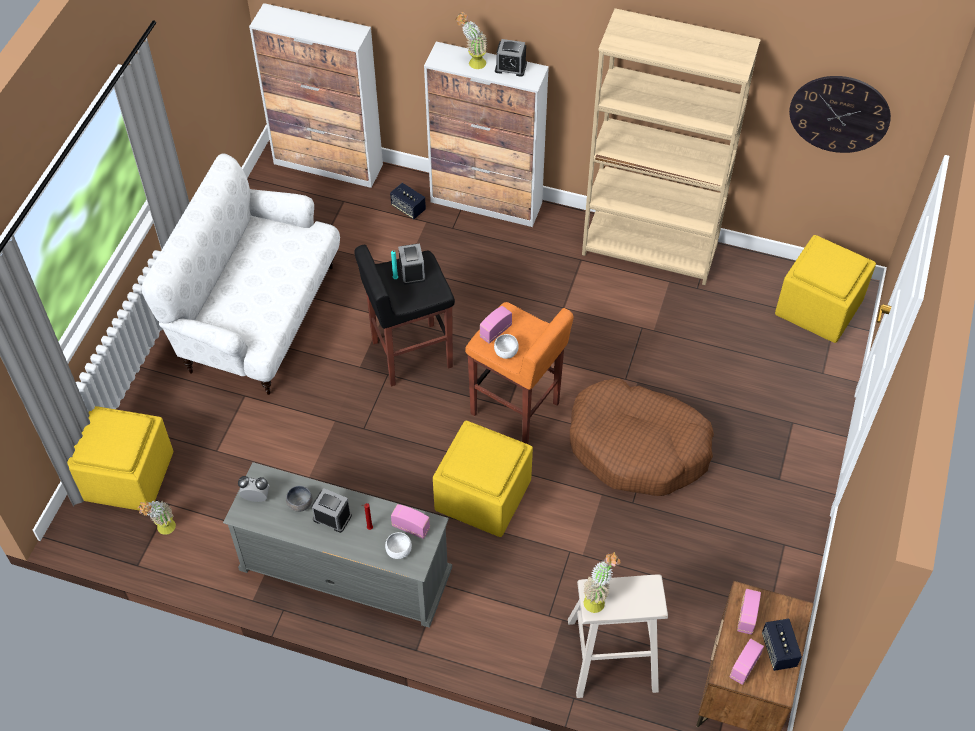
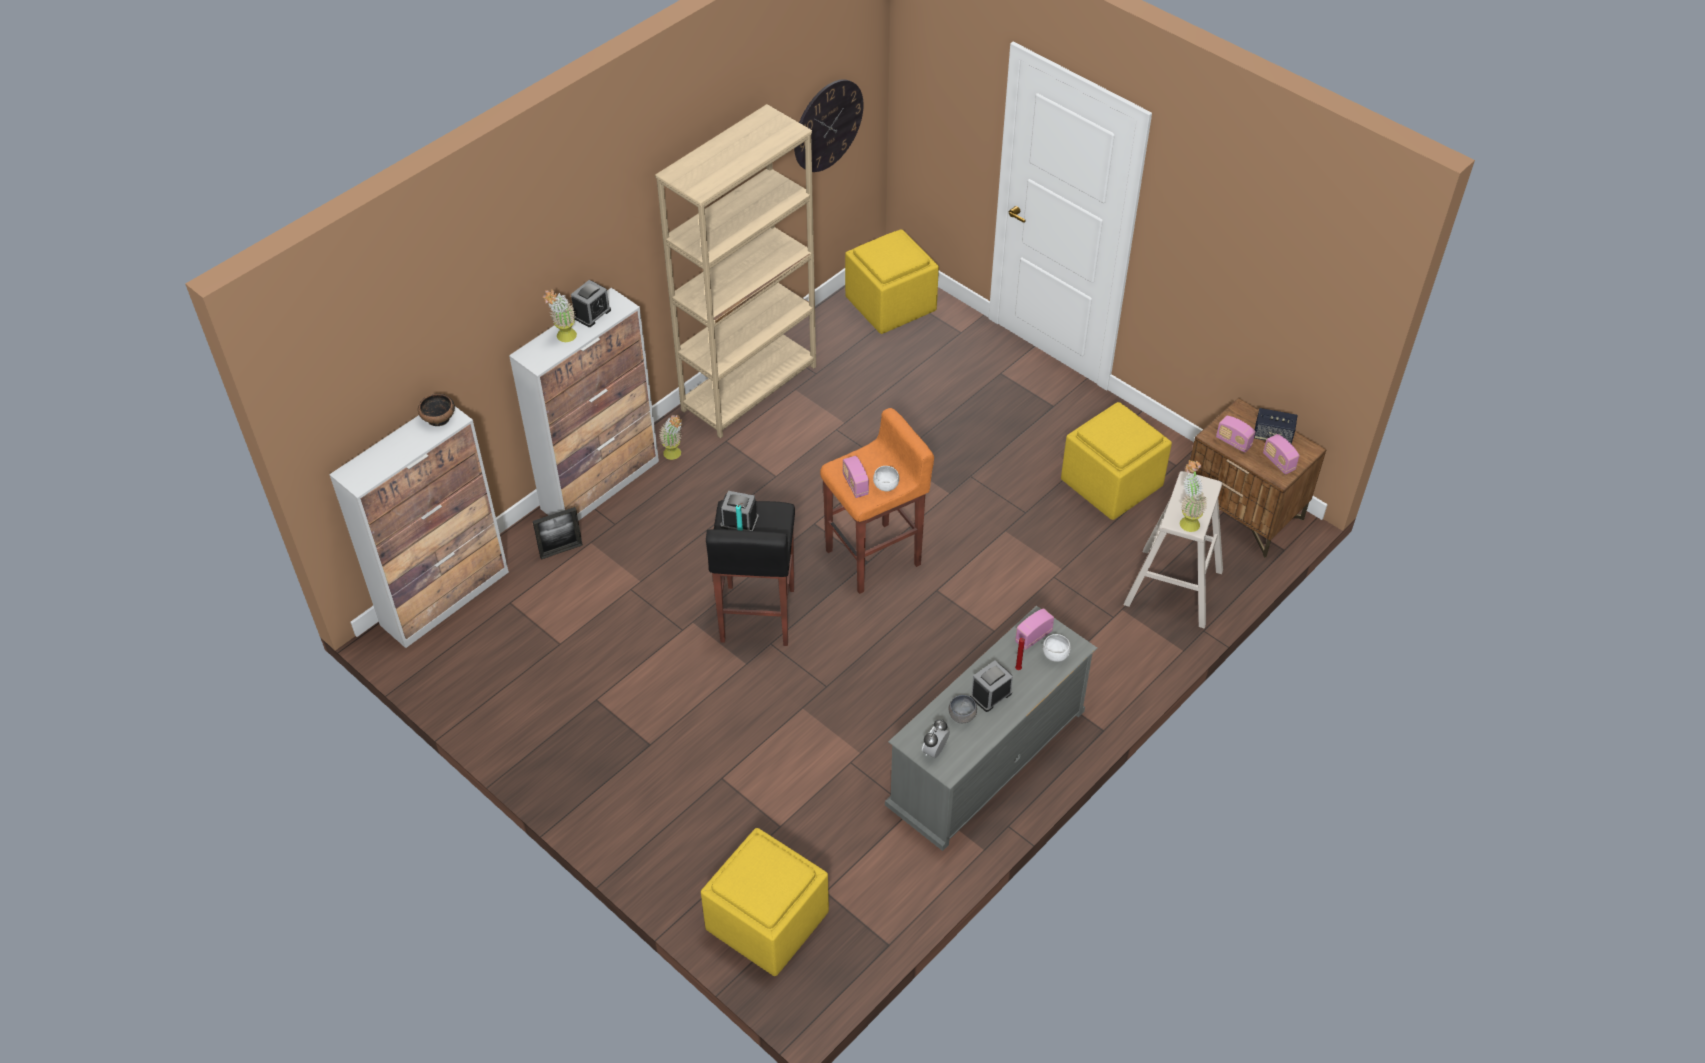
camera: 65 degrees left, 5 degrees down
potted plant [138,501,176,535] -> potted plant moved to [659,415,682,460]
white sofa [142,153,340,395] -> none
speaker [390,183,426,219] -> picture frame [533,507,583,560]
yellow ottoman [433,421,533,537] -> yellow ottoman moved to [1061,402,1172,520]
brown dog bed [570,378,714,496] -> none
none -> bowl [418,394,455,426]

